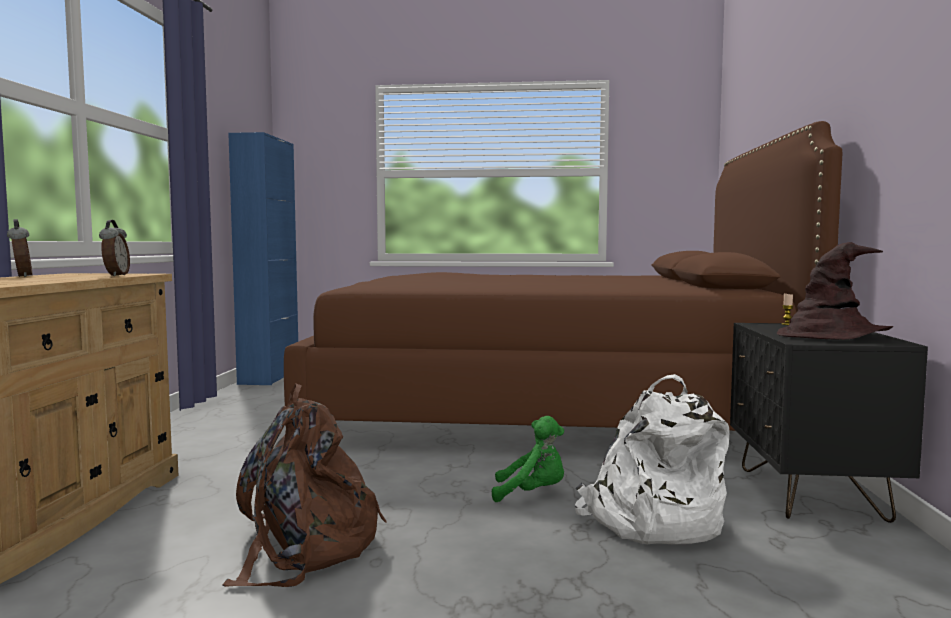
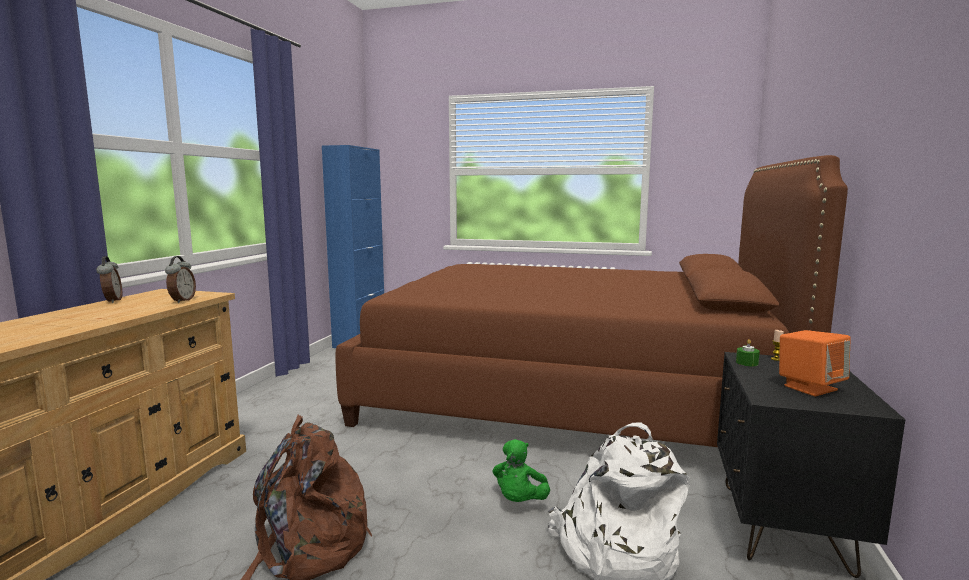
camera: 10 degrees right, 5 degrees up
green plush toy [492,416,564,502] -> green plush toy turned 90 degrees clockwise [493,439,550,502]
brown hat [776,242,893,340] -> orange speaker [779,330,851,396]
none -> green candle [736,339,760,366]

